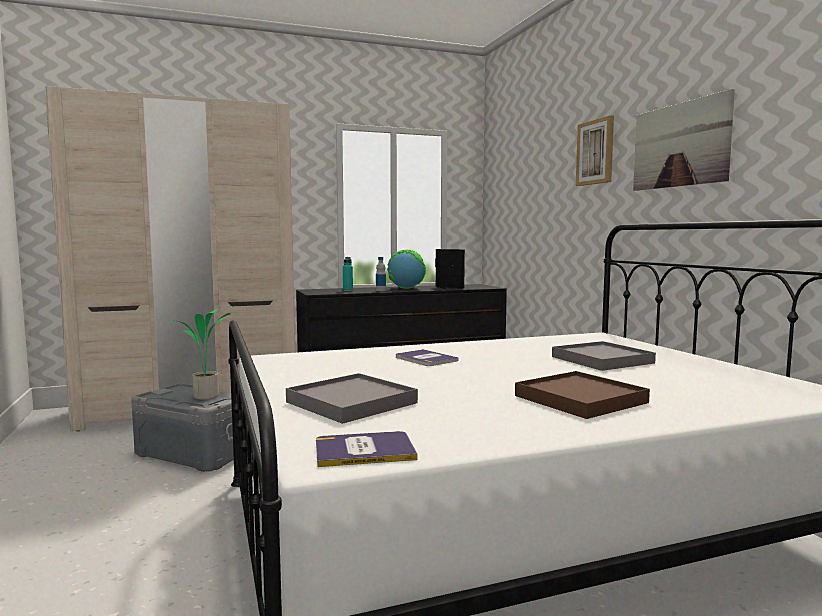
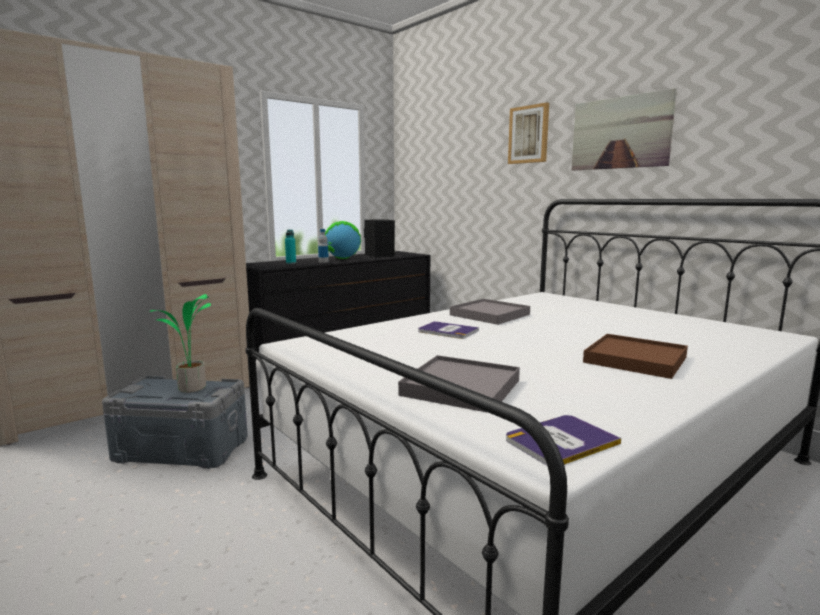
camera: 20 degrees left, 5 degrees up
grey tray [552,341,656,371] -> grey tray moved to [450,299,530,325]

